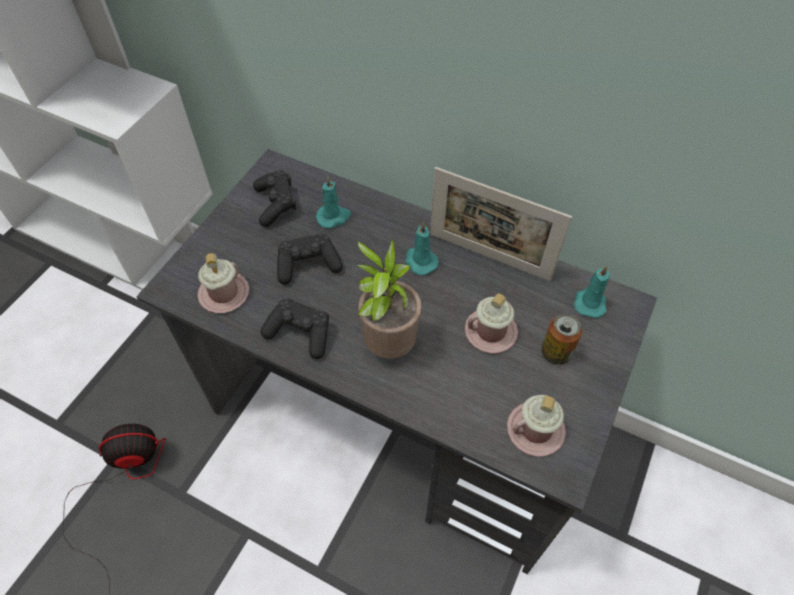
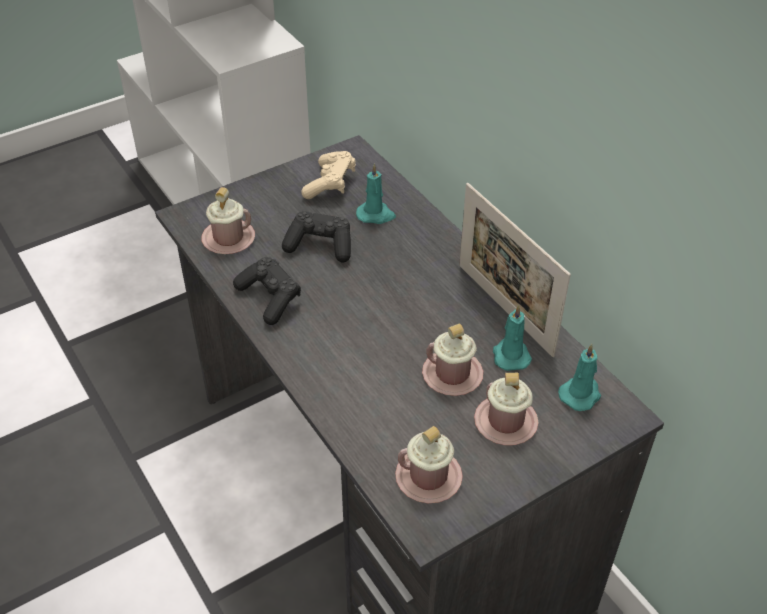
camera: 30 degrees right, 10 degrees down
fan [63,424,166,595] -> none
black game controller [253,170,297,227] -> beige game controller [301,151,356,199]
potted plant [356,238,422,359] -> none
turquoise candle [405,222,439,275] -> turquoise candle moved to [493,305,532,371]
can [541,313,582,365] -> pink mug [474,373,538,445]

